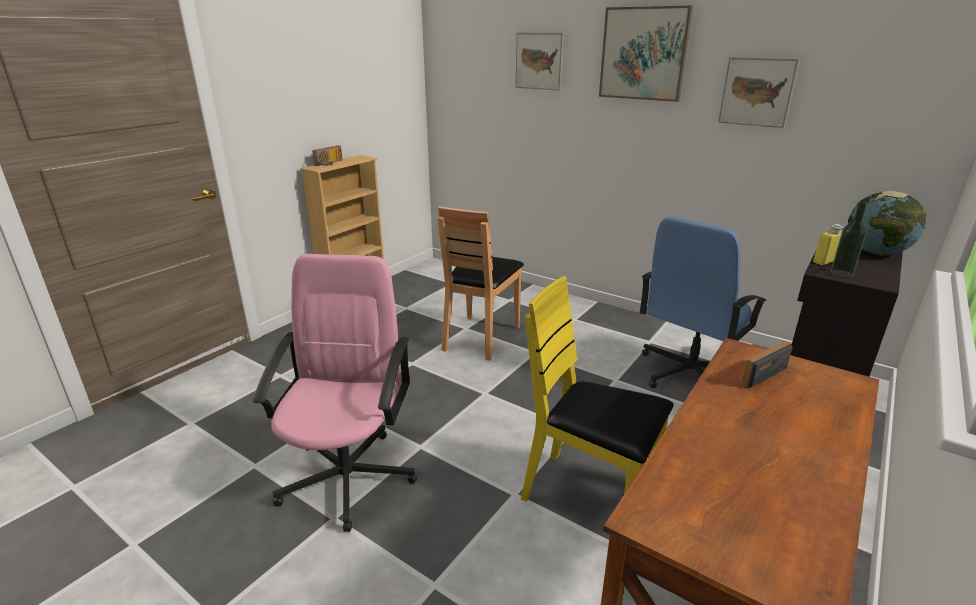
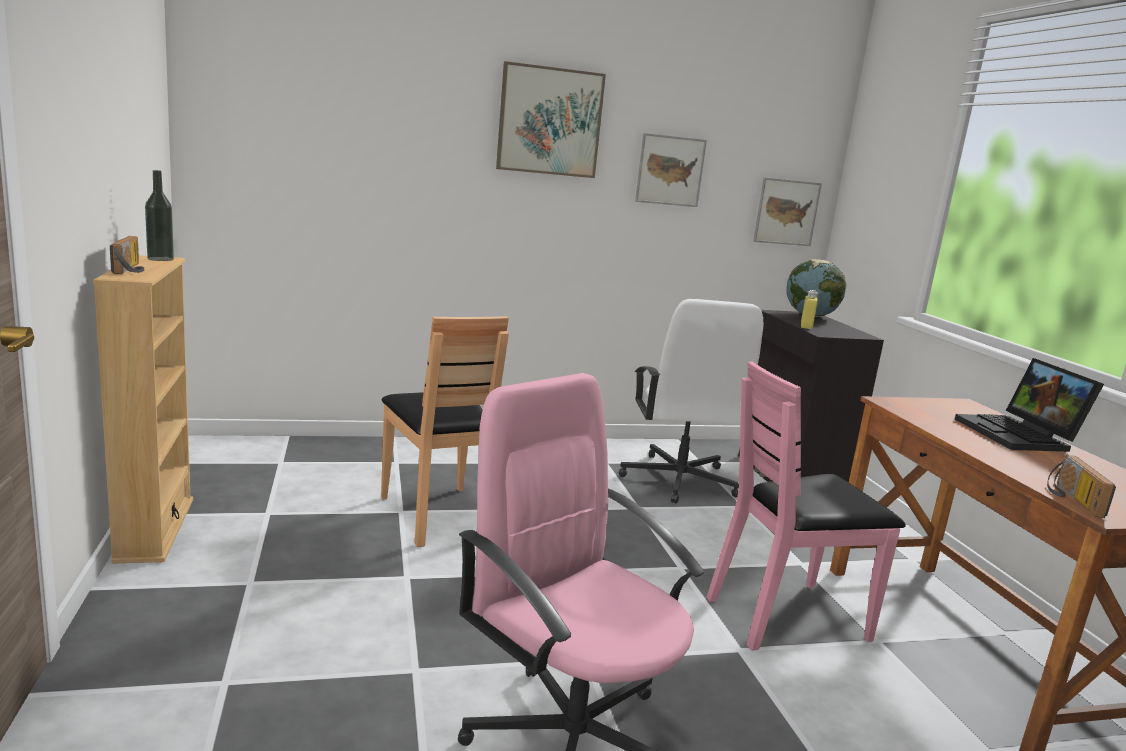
camera: 50 degrees left, 10 degrees down
picture [515,32,564,91] -> picture moved to [753,177,822,246]
yellow chair [521,276,674,502] -> pink chair [707,361,906,651]
blue office chair [640,217,767,388] -> white office chair [619,299,764,504]
radio [741,341,793,388] -> radio moved to [1047,455,1116,518]
bottle [831,202,867,278] -> bottle moved to [145,170,174,261]
none -> laptop [955,358,1104,452]

